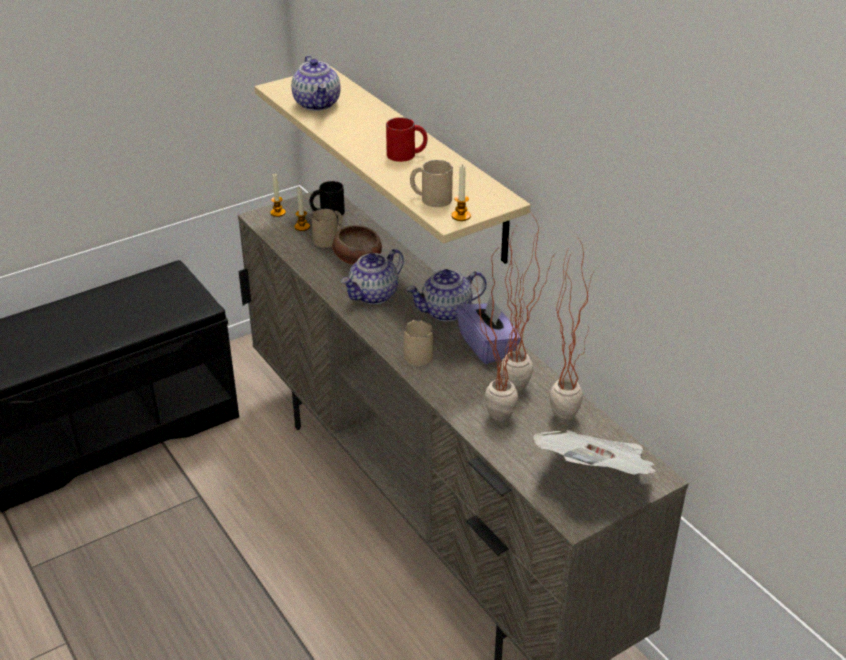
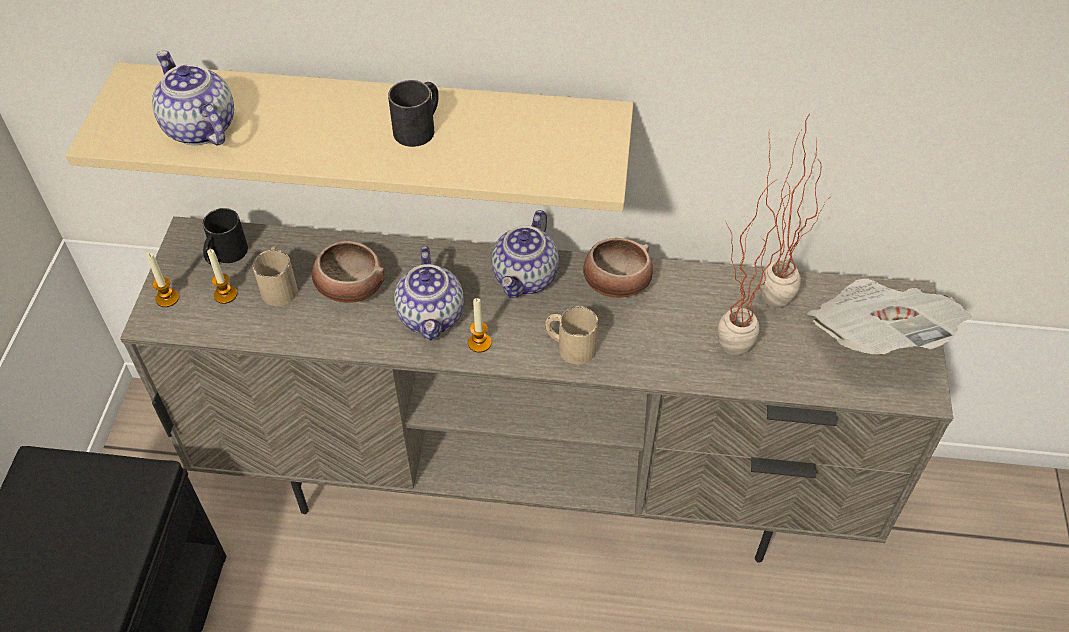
camera: 50 degrees left, 15 degrees up
teapot [291,56,340,111] -> teapot turned 150 degrees counterclockwise [152,50,234,145]
red mug [386,117,428,162] -> black mug [388,80,439,147]
beige mug [410,160,453,207] -> none
candle [451,164,471,221] -> candle moved to [468,298,492,353]
purple tissue box [456,295,521,364] -> bowl [583,238,653,298]
potted plant [501,213,558,392] -> none

